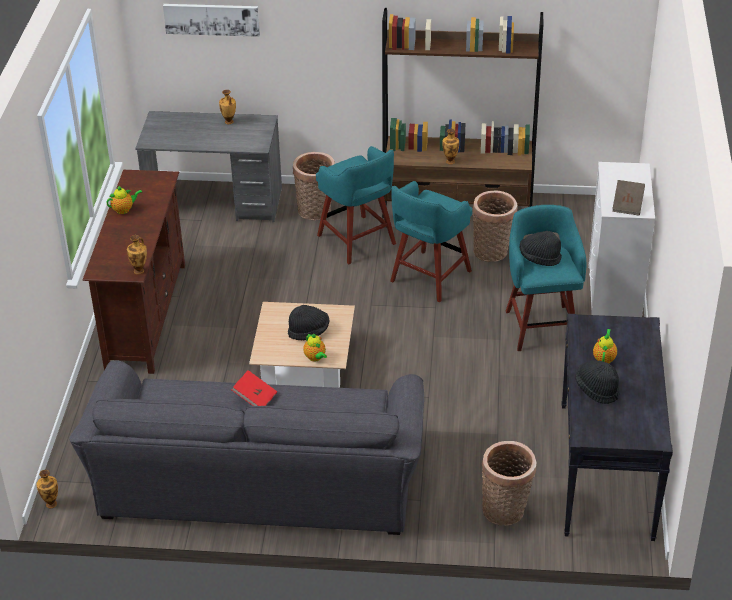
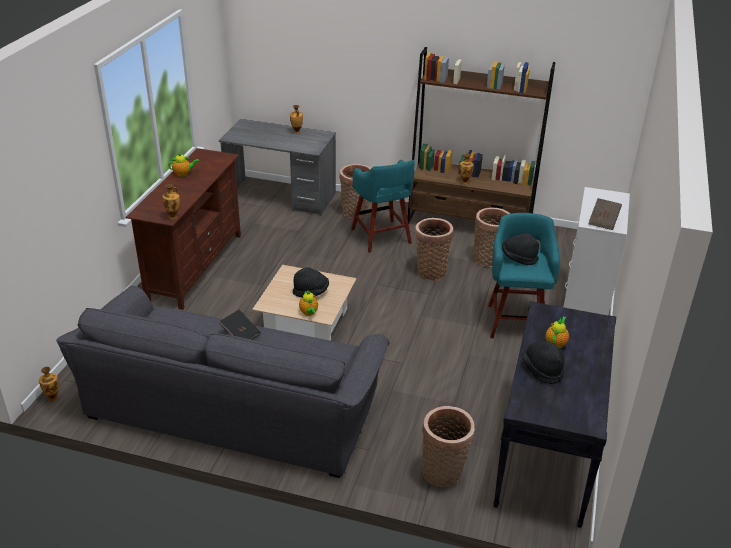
camera: 10 degrees right, 5 degrees down
picture [163,4,260,37] -> none
red book [232,370,277,406] -> black book [219,310,260,339]
turquoise stool [390,181,472,302] -> basket [415,218,453,281]

